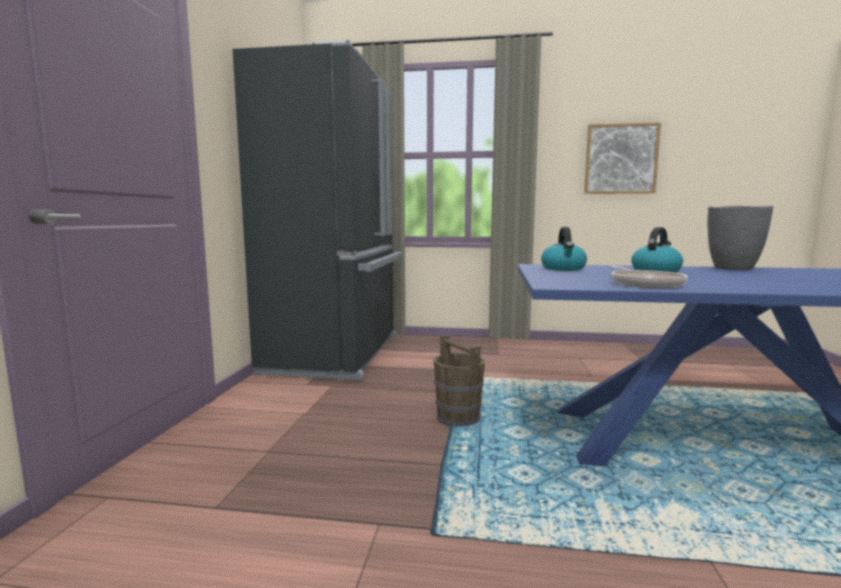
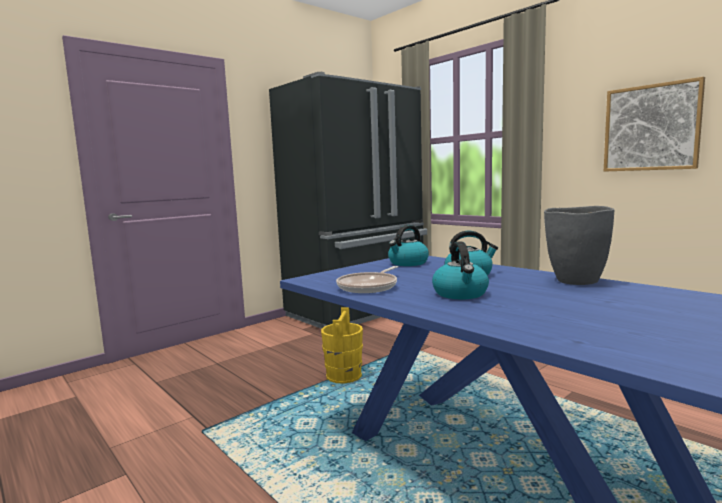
camera: 40 degrees right, 0 degrees up
brown bucket [434,335,485,426] -> yellow bucket [321,307,363,383]
none -> kettle [432,242,489,299]

